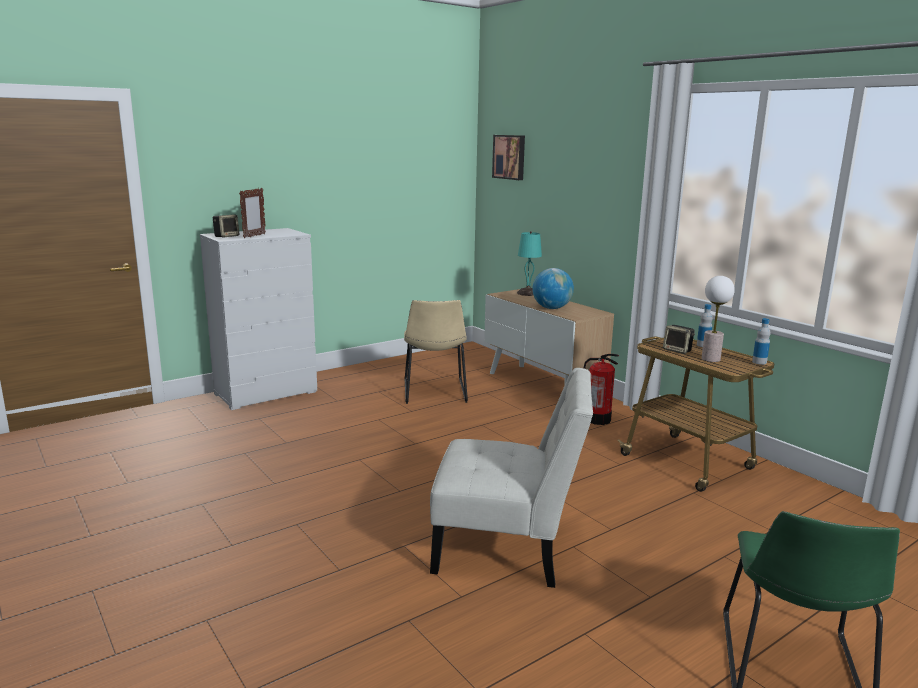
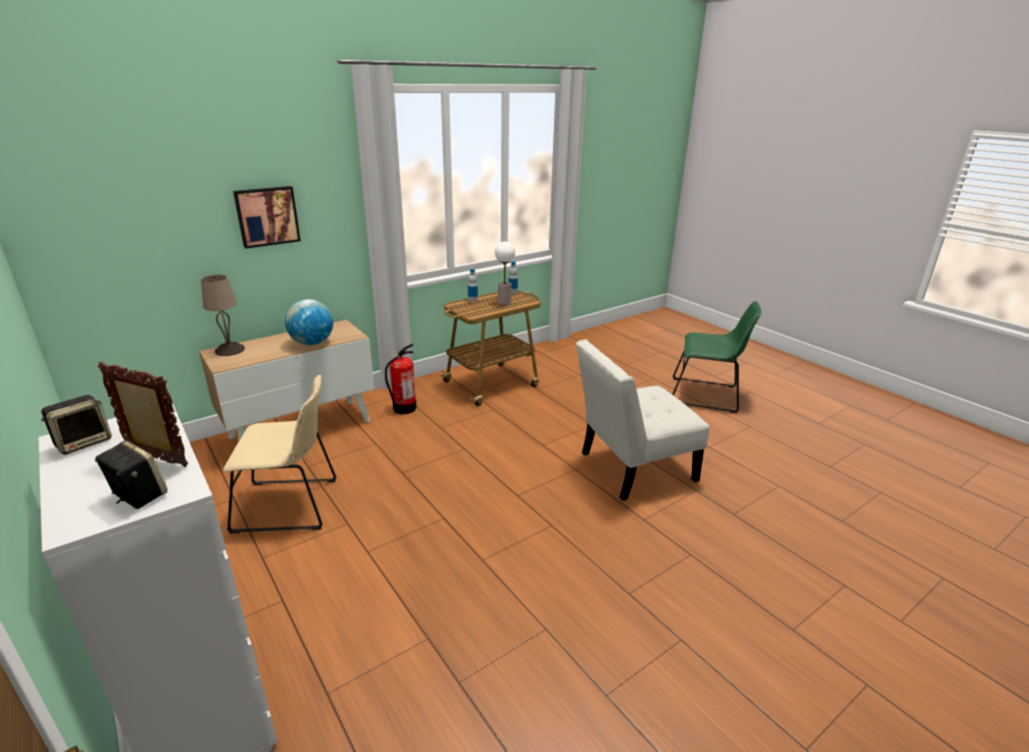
camera: 90 degrees left, 10 degrees up
white chair [430,368,593,588] -> white chair turned 120 degrees counterclockwise [576,339,710,501]
picture [492,135,525,180] -> picture moved to [233,186,301,249]
turquoise table lamp [517,231,542,296] -> beige table lamp [201,275,245,356]
speaker [663,325,695,354] -> speaker moved to [41,395,112,455]

